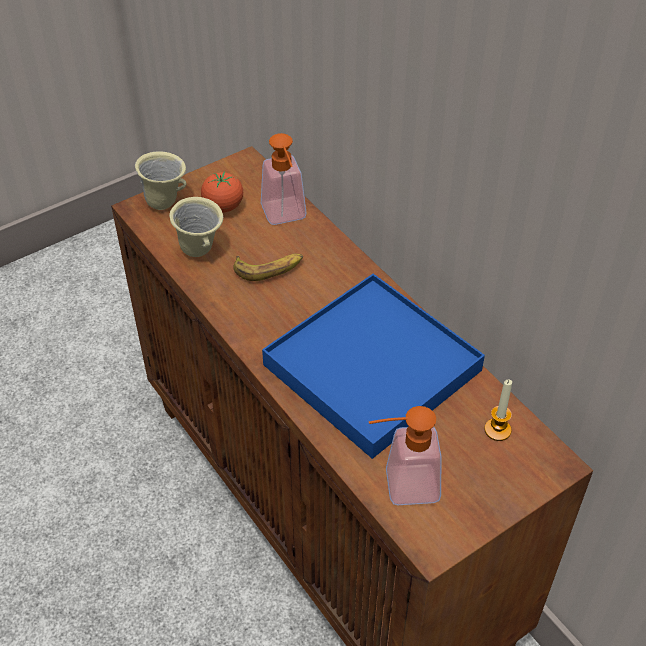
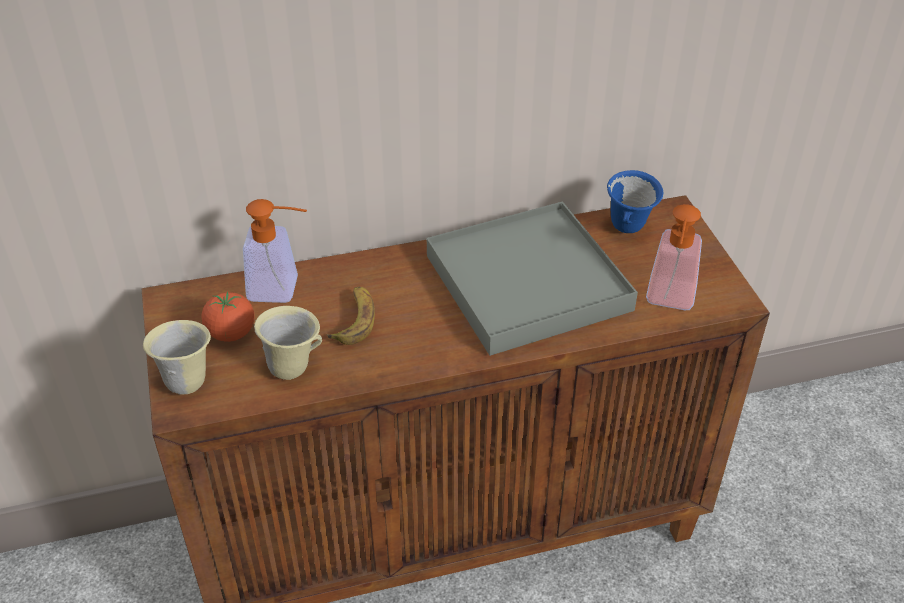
camera: 70 degrees left, 5 degrees down
blue tray [262,274,485,459] -> grey tray [427,201,638,356]
candle [484,380,512,441] -> blue mug [607,170,663,233]

